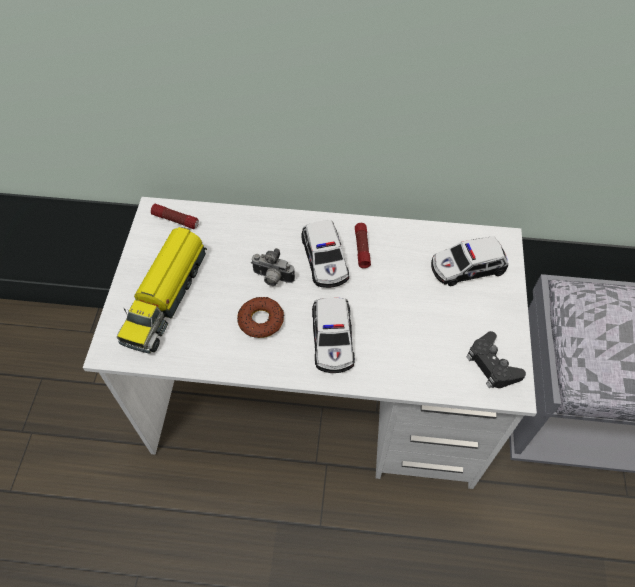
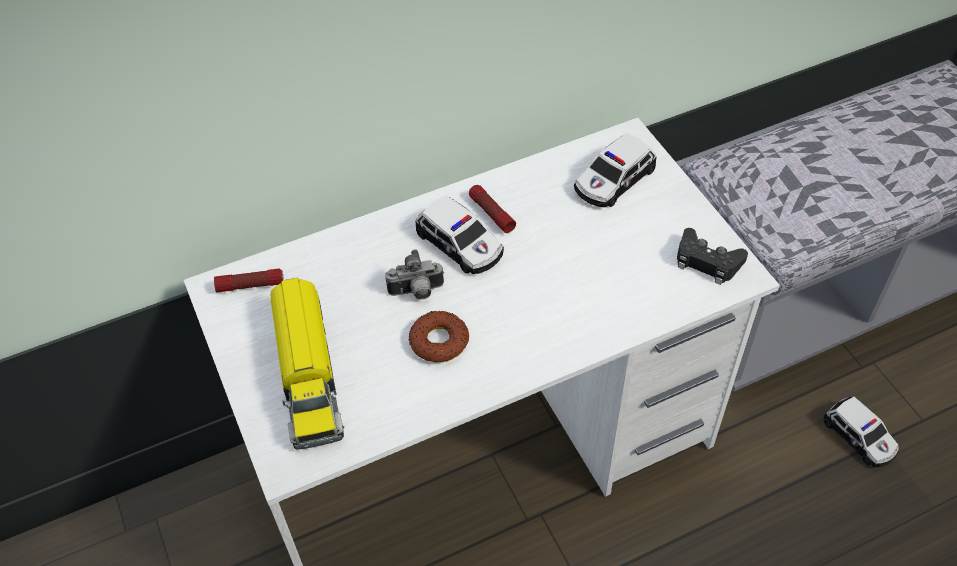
camera: 30 degrees left, 5 degrees down
toy car [312,298,355,373] -> toy car moved to [824,397,899,467]

